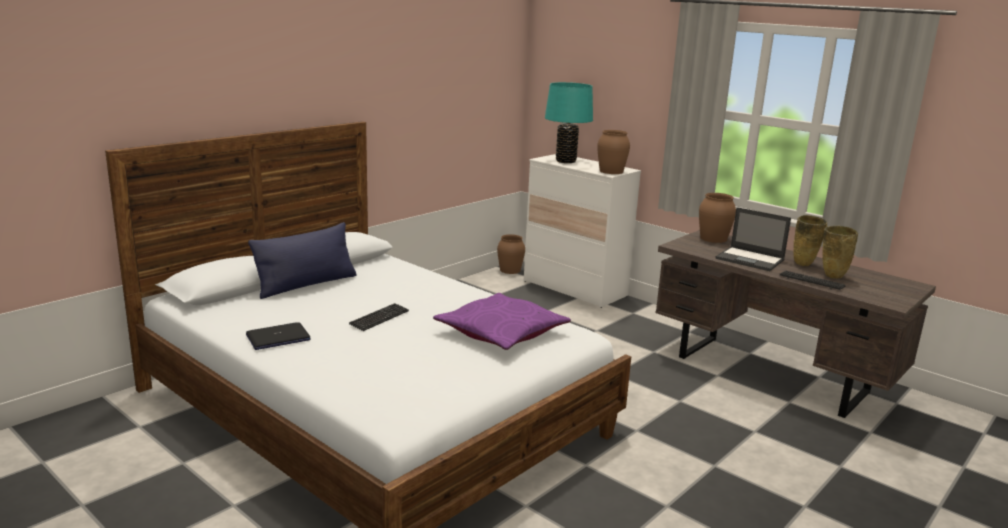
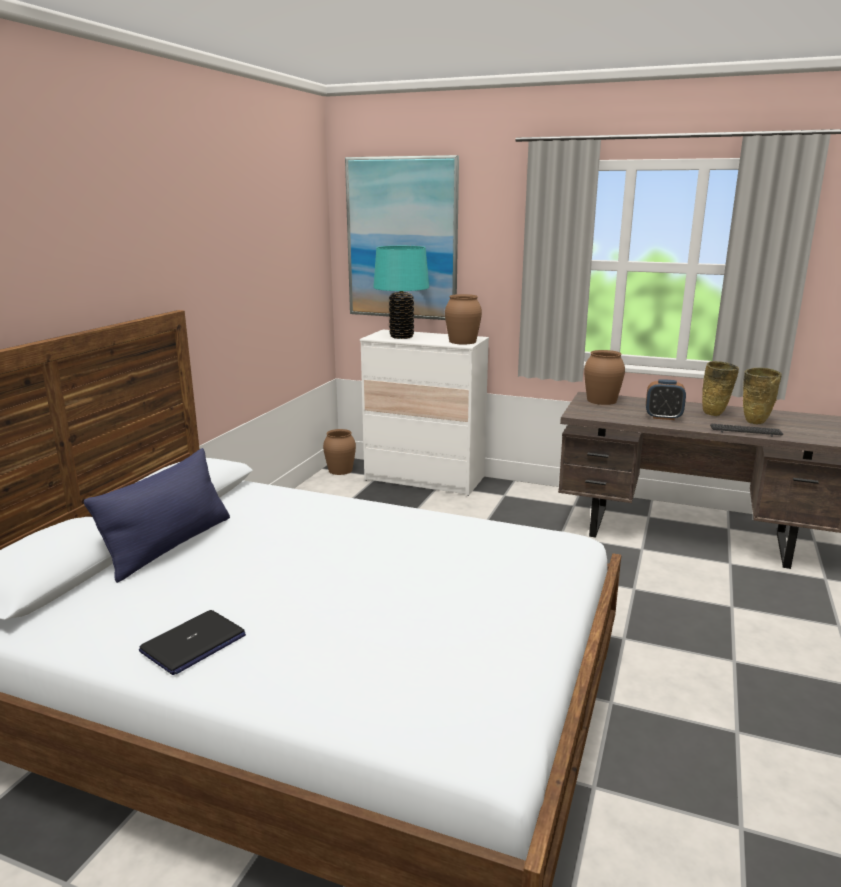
camera: 20 degrees left, 0 degrees up
keyboard [349,303,409,331] -> none
purple pillow [433,293,571,350] -> none
laptop [715,207,791,271] -> alarm clock [646,379,686,420]
none -> picture [345,155,459,320]

